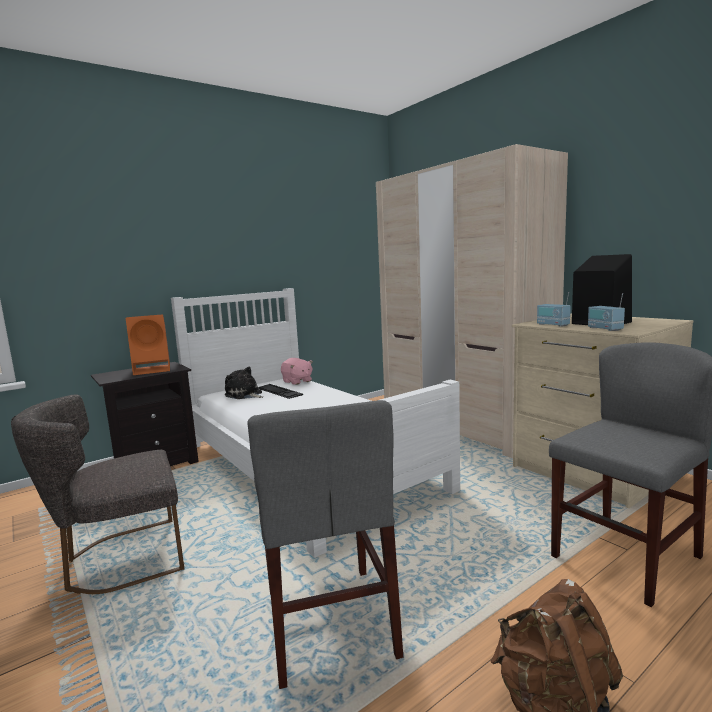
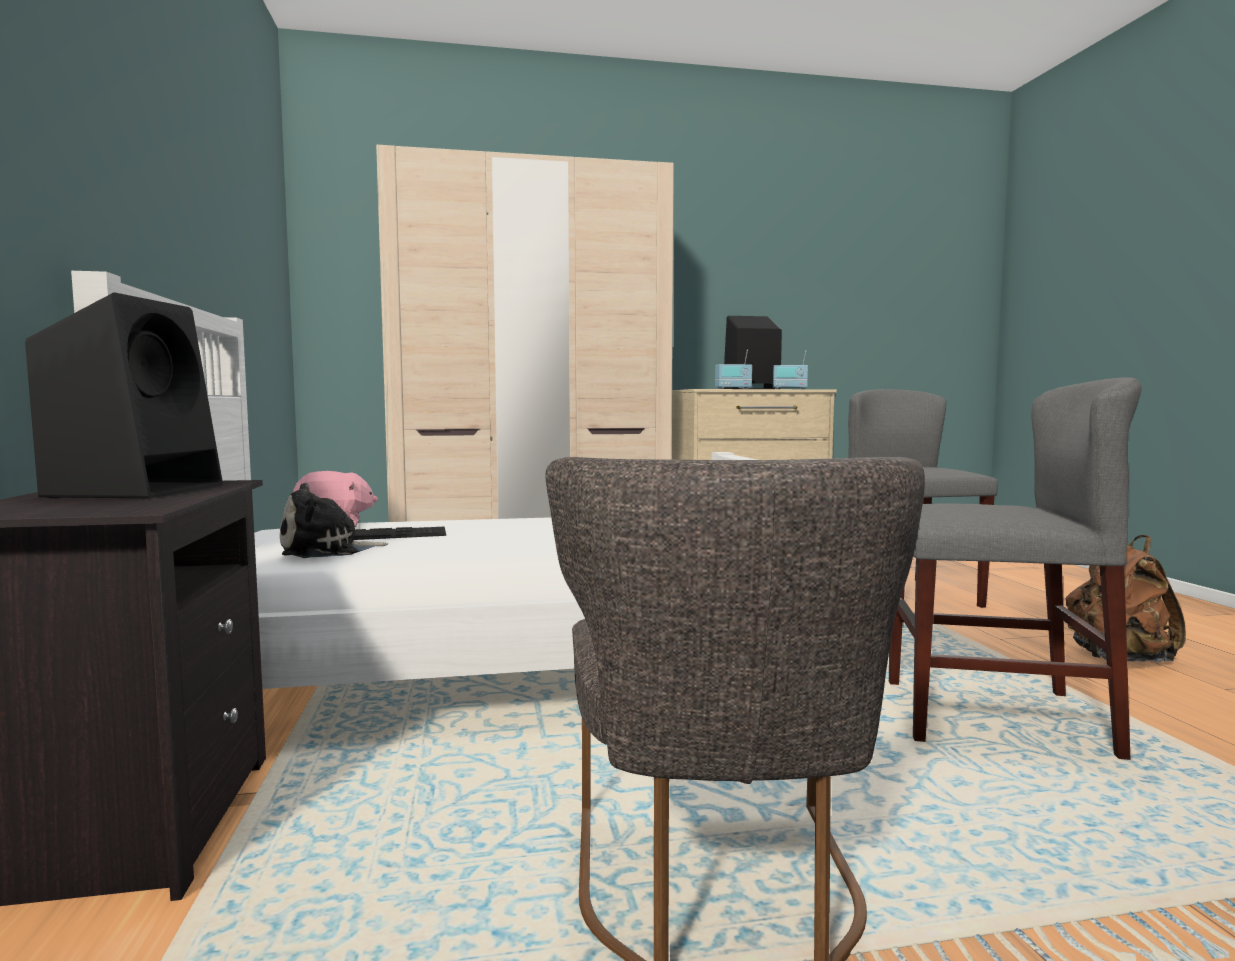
camera: 65 degrees left, 5 degrees down
orange speaker [126,315,170,375] -> black speaker [25,292,223,498]

